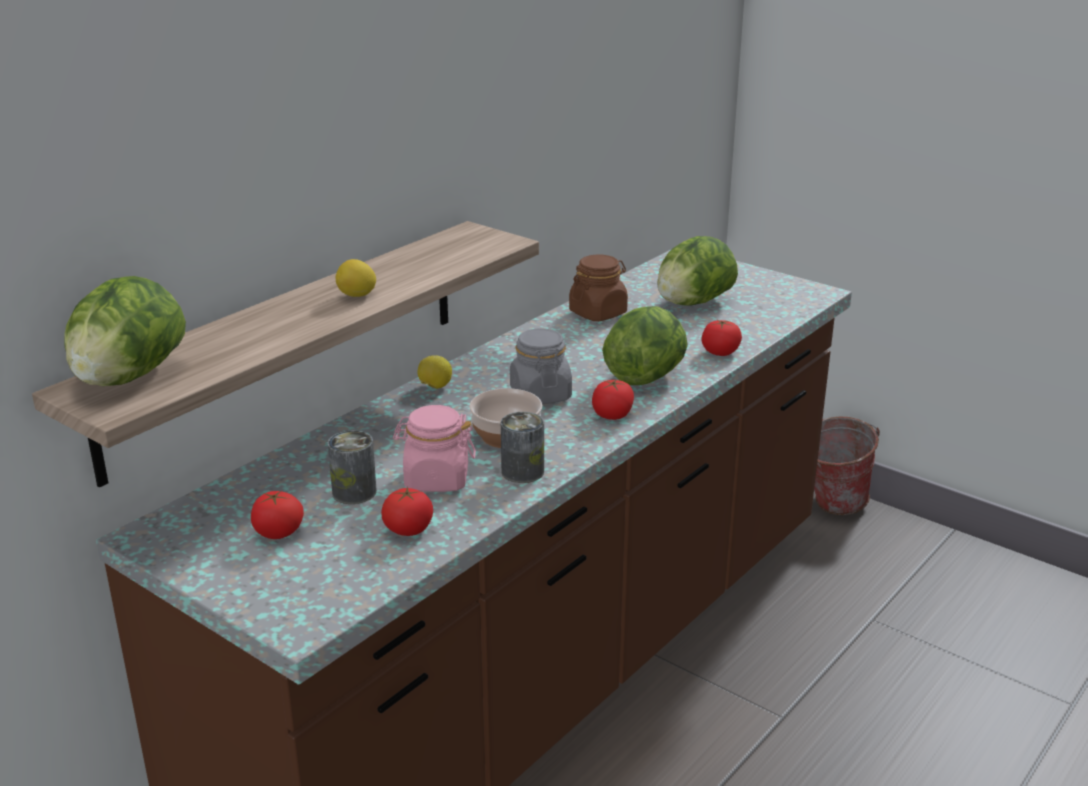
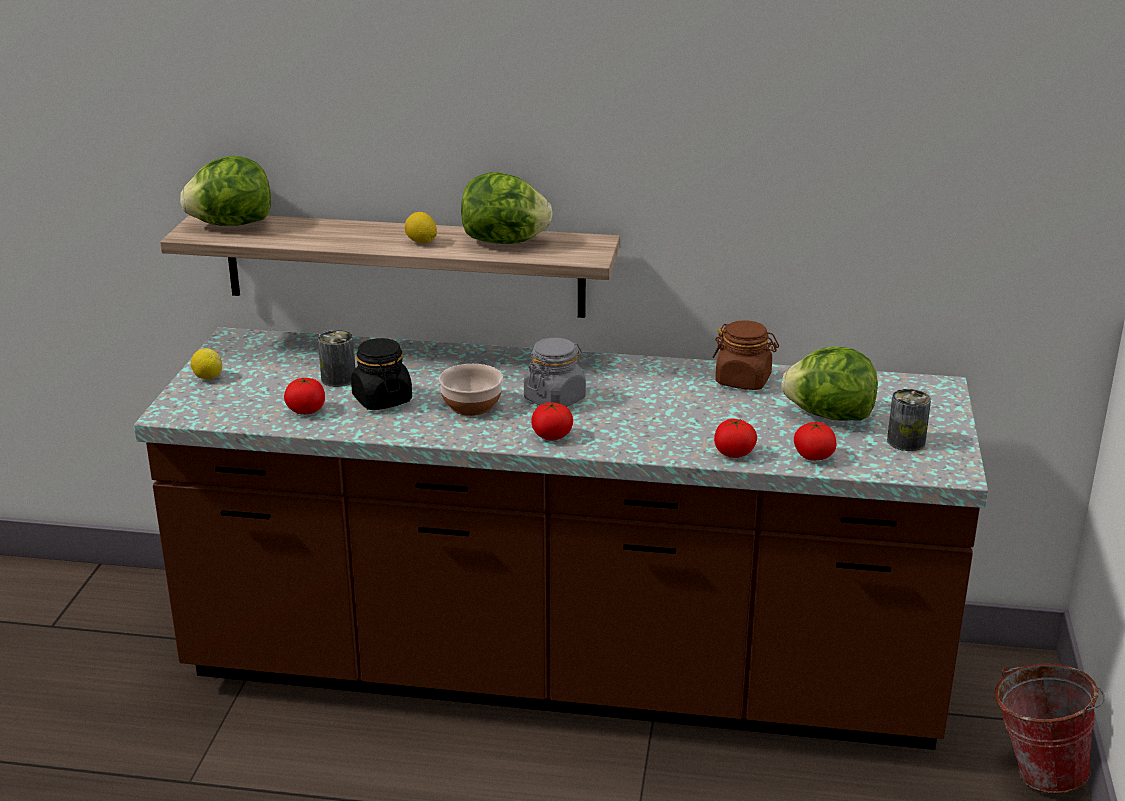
camera: 60 degrees right, 0 degrees up
tomato [251,490,304,539] -> tomato moved to [794,421,837,460]
pink jar [393,405,476,492] -> black jar [351,338,412,410]
lemon [418,355,452,389] -> lemon moved to [191,348,222,380]
can [501,412,544,483] -> can moved to [887,389,931,451]
lettuce [602,306,687,385] -> lettuce moved to [461,172,553,244]

